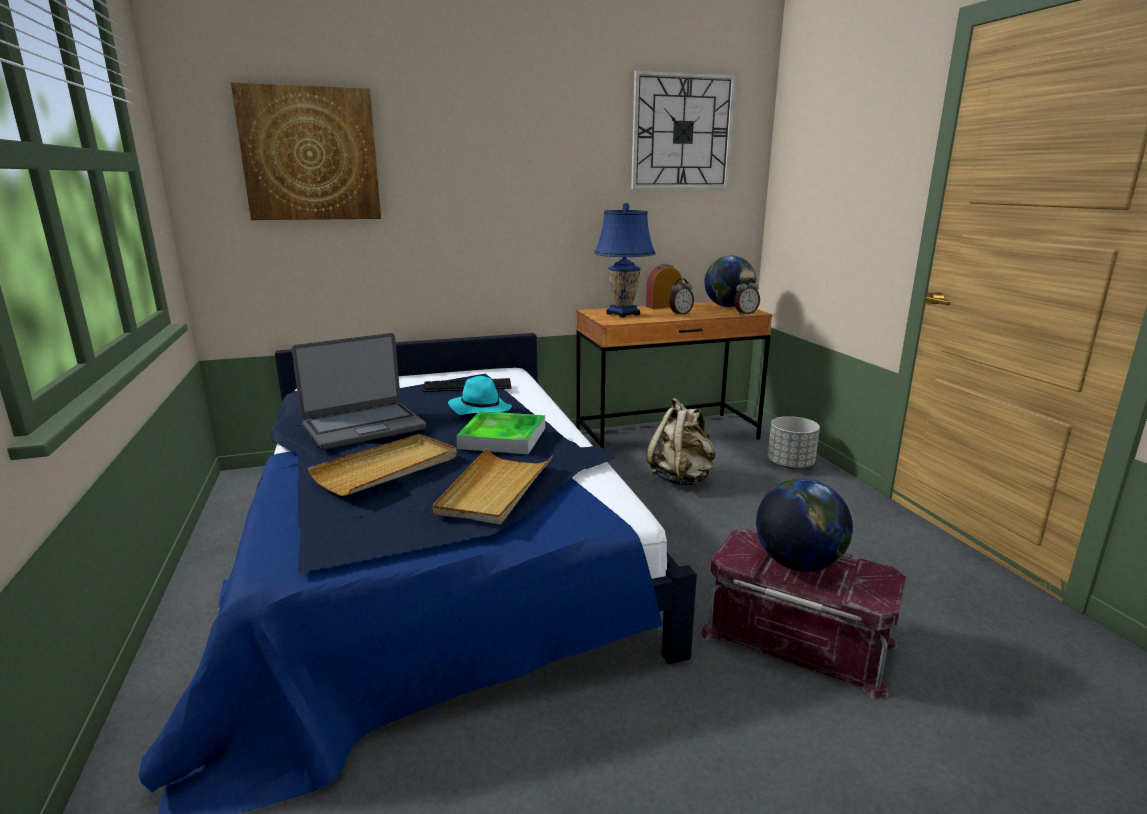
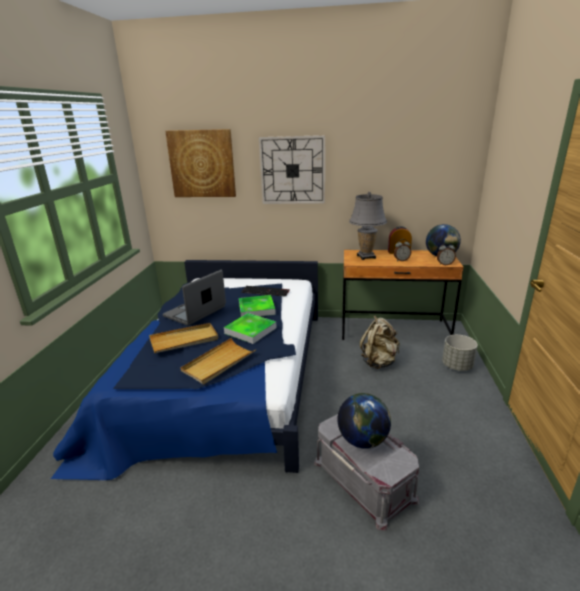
camera: 25 degrees right, 5 degrees up
laptop [291,333,426,450] -> laptop turned 135 degrees clockwise [163,270,226,326]
turquoise hat [448,376,512,415] -> tray [239,295,276,317]
blue table lamp [594,203,656,318] -> grey table lamp [349,192,387,260]
wall clock [631,70,736,189] -> wall clock moved to [259,135,325,204]
red storage box [700,529,906,700] -> grey storage box [314,414,419,531]

